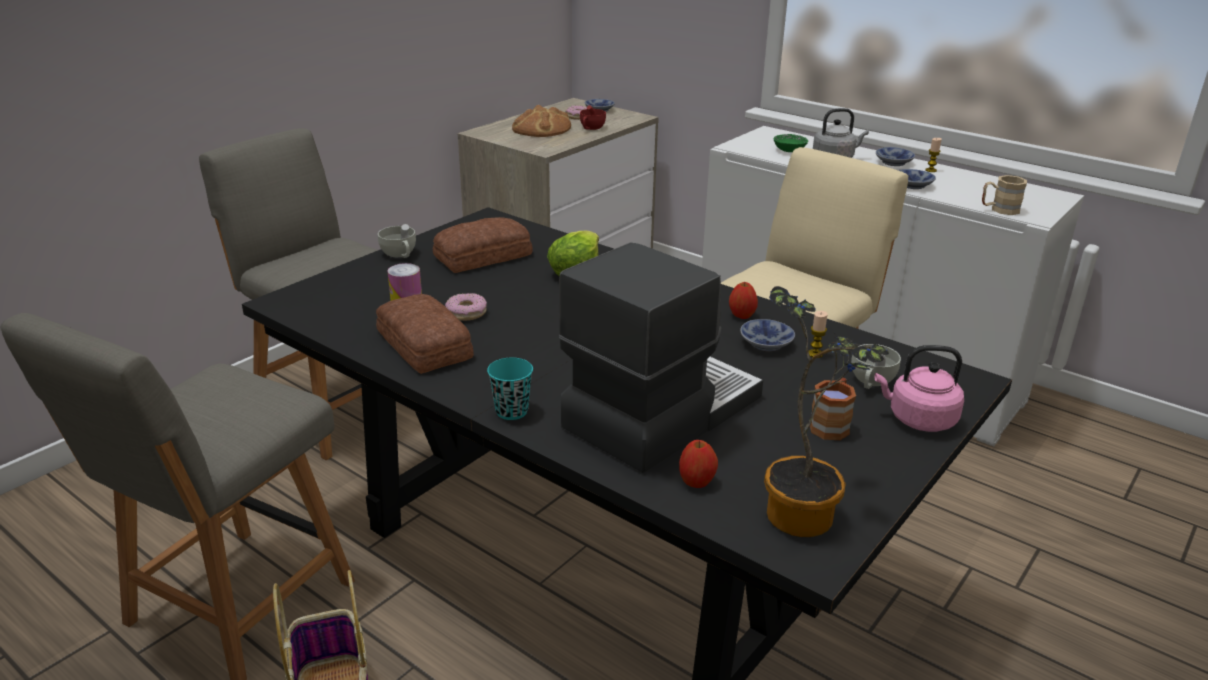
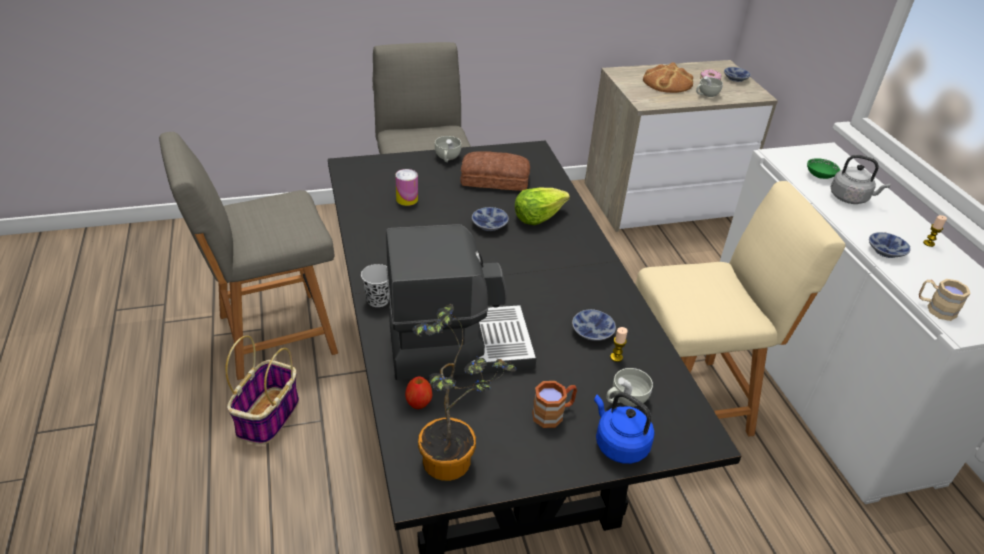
camera: 35 degrees right, 10 degrees up
bread [376,294,474,374] -> none
donut [445,293,487,321] -> none
turquoise cup [487,358,533,420] -> black cup [361,264,389,307]
red cup [580,105,606,130] -> white cup [696,76,723,97]
apple [729,282,758,319] -> none
pink kettle [875,345,964,432] -> blue kettle [594,392,655,464]
bowl [876,147,915,166] -> bowl moved to [472,207,509,231]

